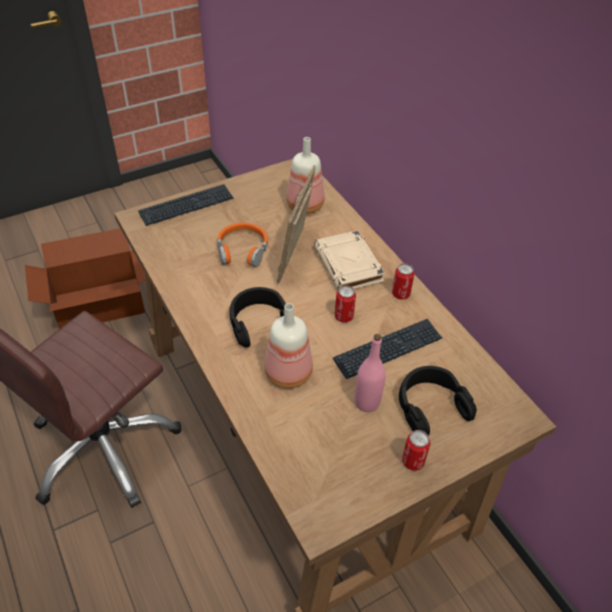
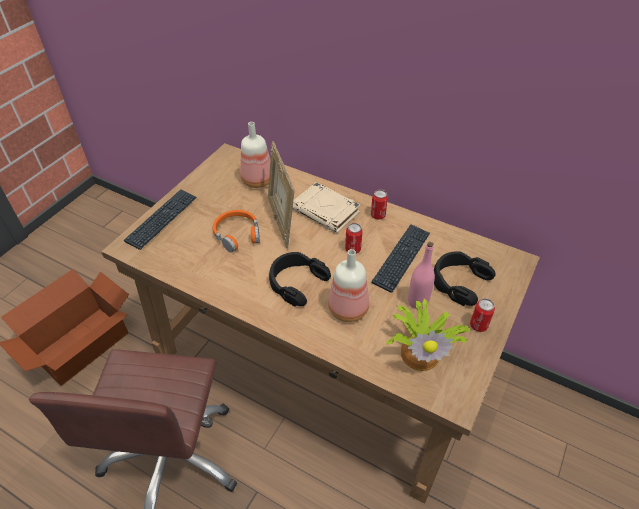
camera: 30 degrees left, 0 degrees up
none -> potted plant [386,299,469,371]

